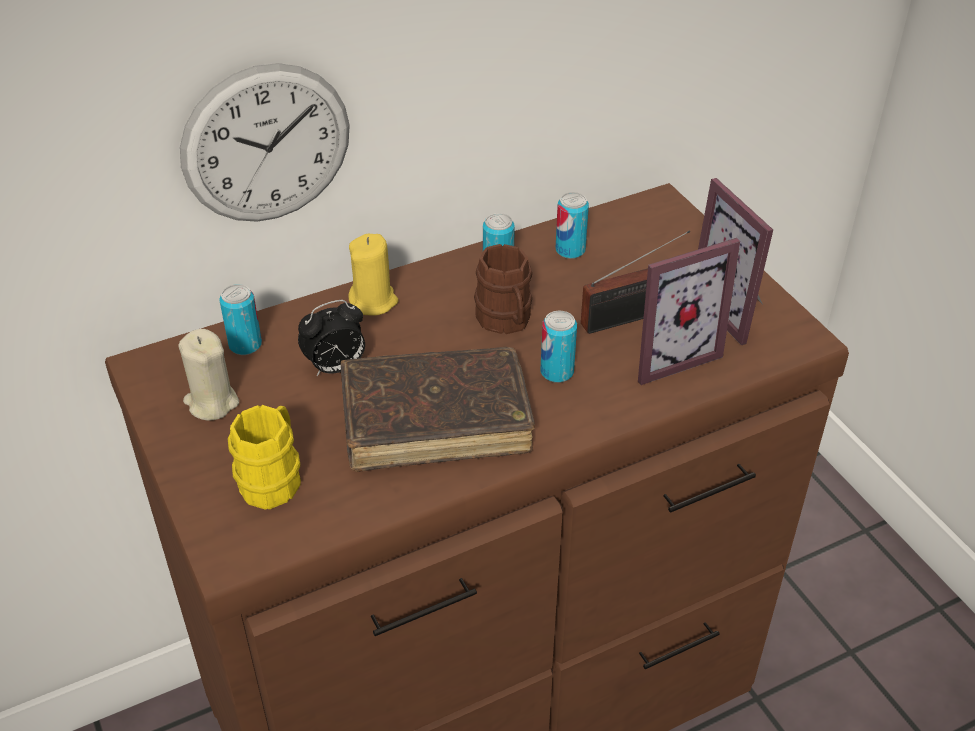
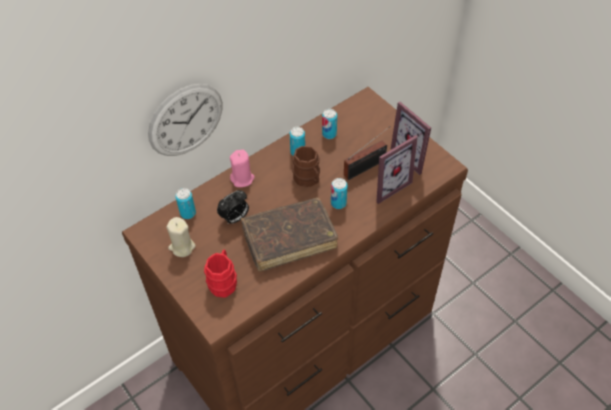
camera: 10 degrees left, 10 degrees up
yellow mug [228,405,301,510] -> red mug [204,250,237,298]
yellow candle [348,233,398,316] -> pink candle [230,149,255,187]

